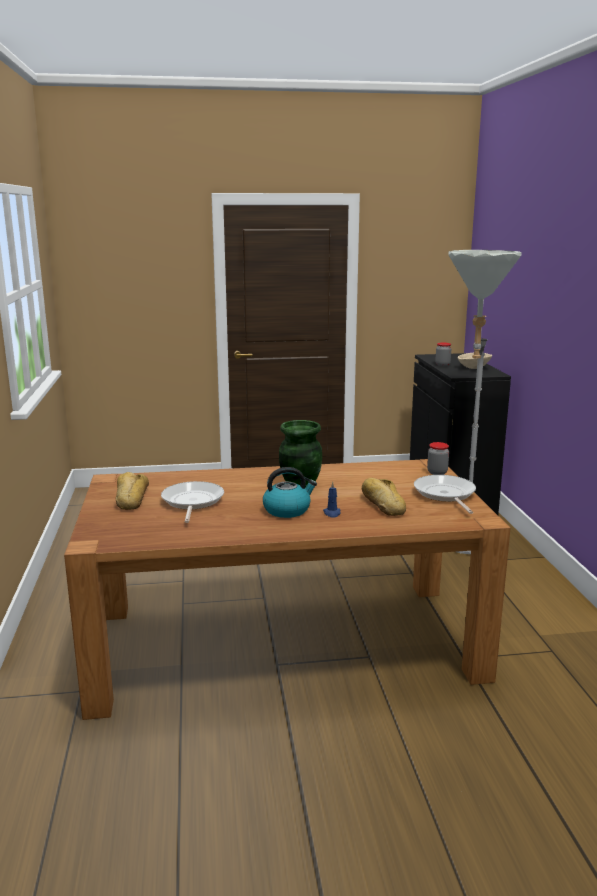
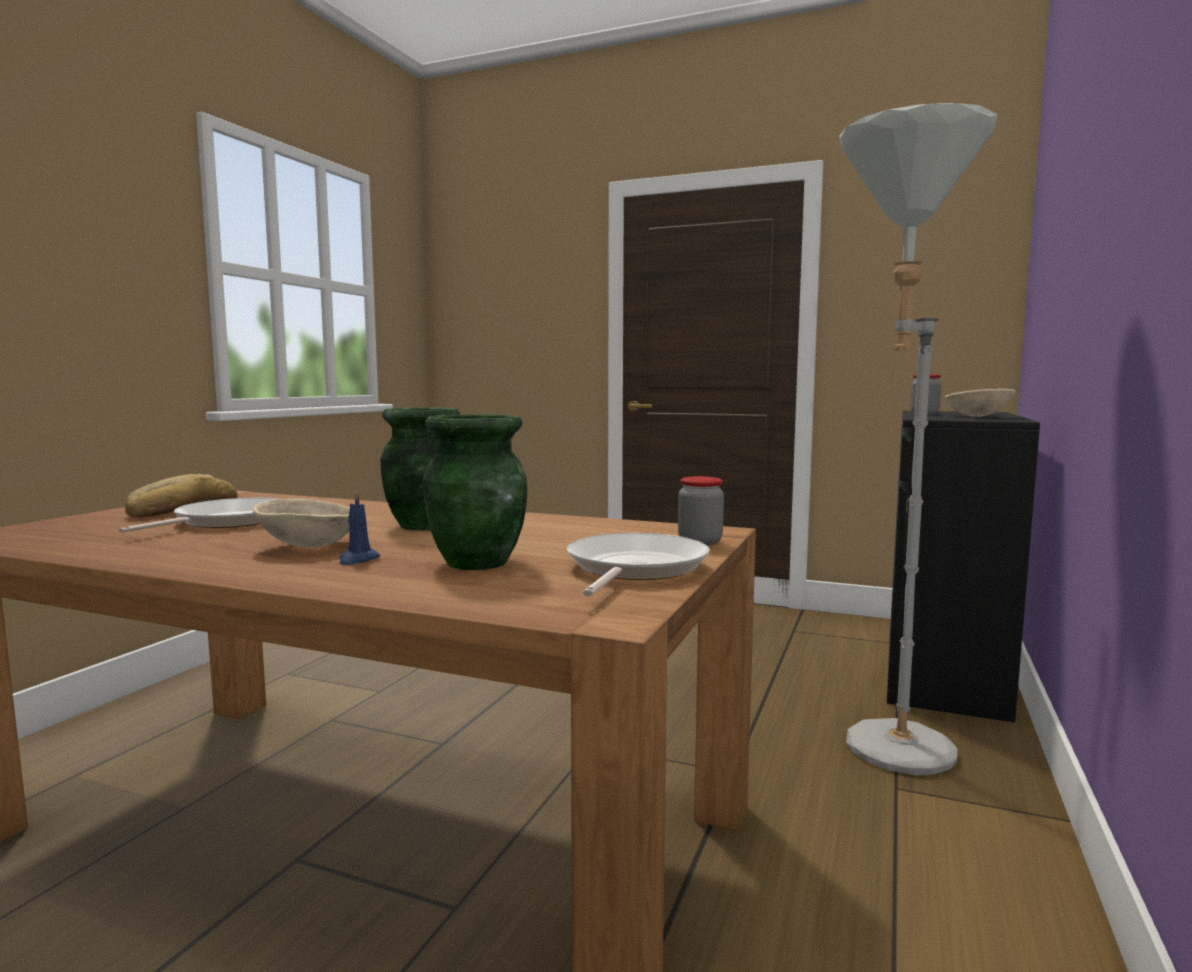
camera: 30 degrees right, 10 degrees down
kettle [263,467,317,518] -> beige bowl [253,499,350,548]
bread [362,478,406,516] -> green vase [423,414,527,570]

